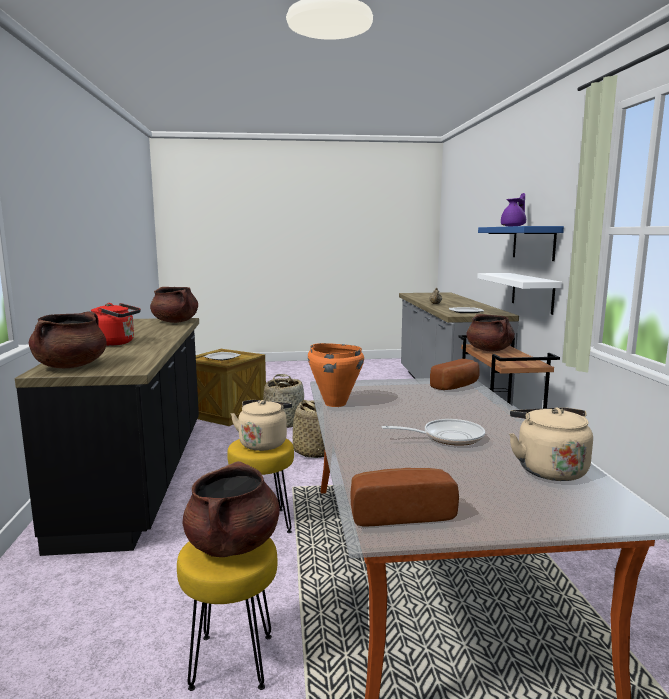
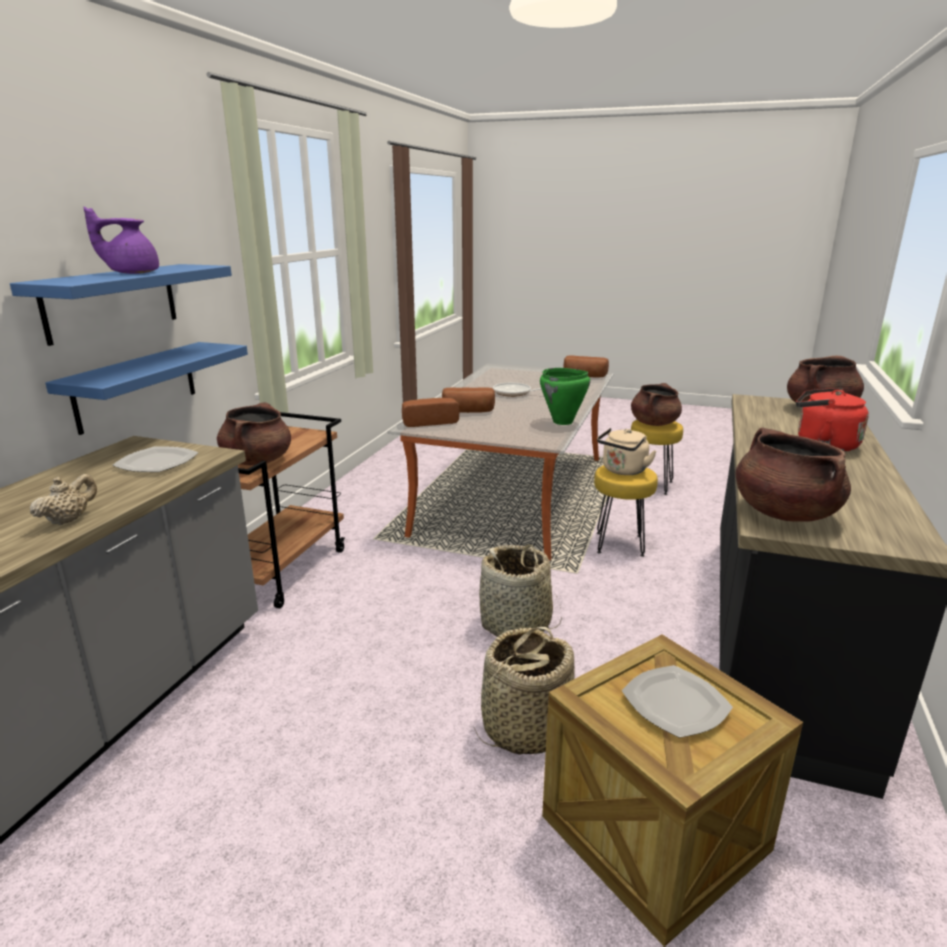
camera: 155 degrees left, 10 degrees up
orange cooking pot [308,343,364,407] -> green cooking pot [540,368,590,425]
white shelf [477,273,562,315] -> blue shelf [45,342,248,435]
beige kettle [509,408,593,481] -> none
none -> bread [442,388,495,413]

